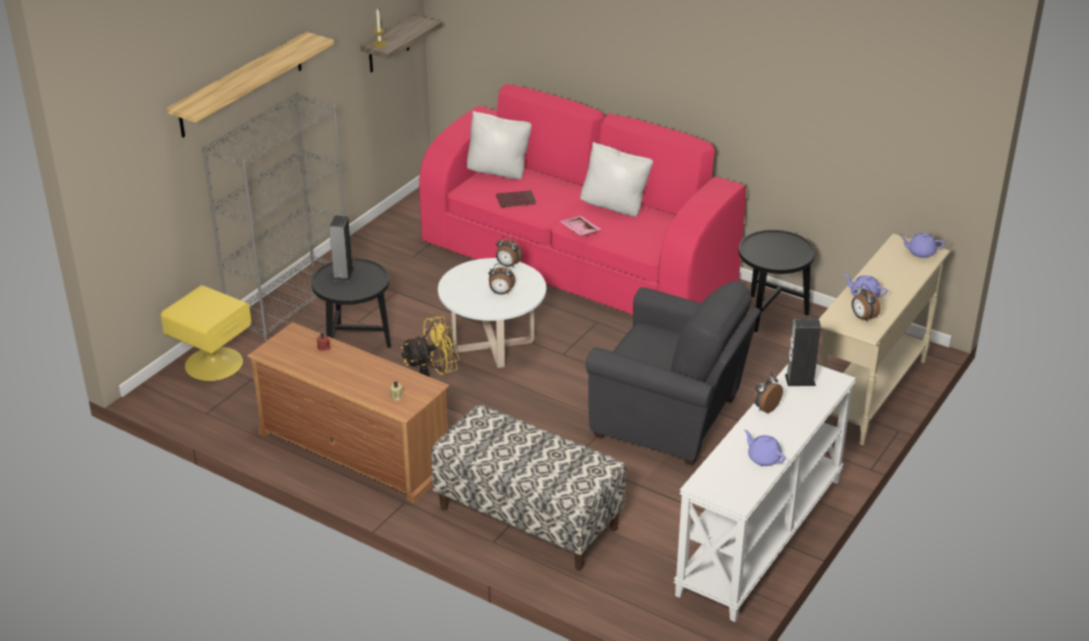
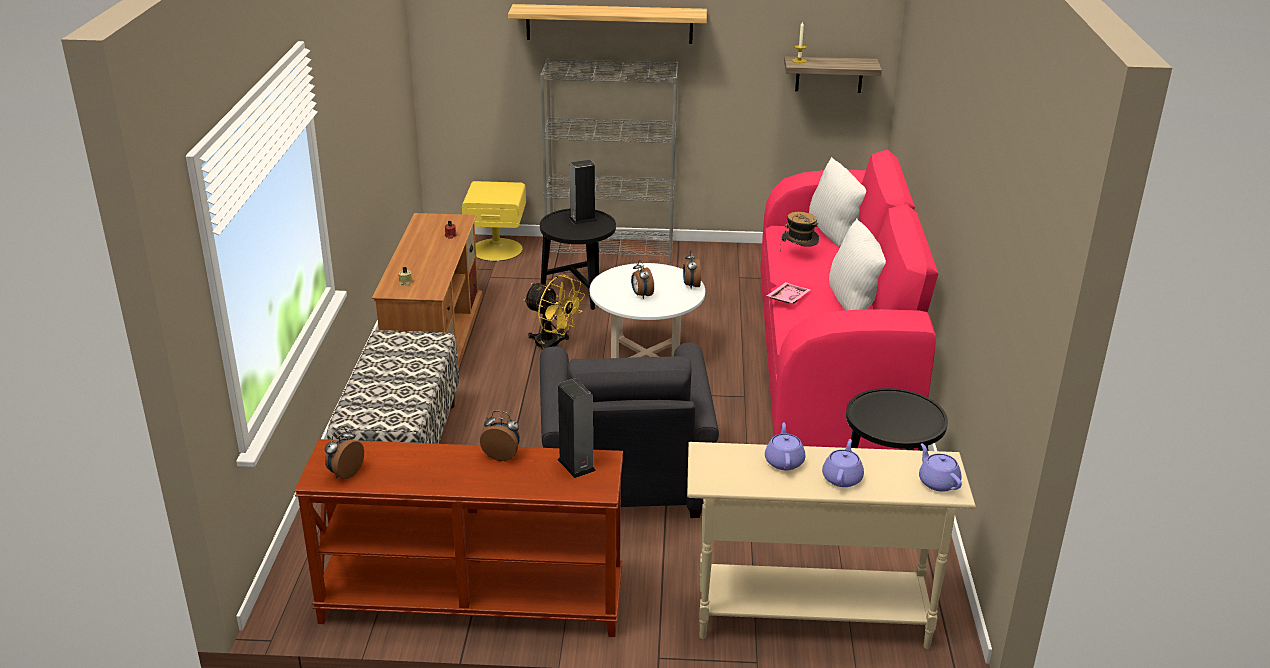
camera: 60 degrees right, 5 degrees down
red book [496,190,536,207] -> hat [780,212,819,252]
white console table [674,364,856,622] -> brown console table [294,439,623,637]
purple teapot [744,430,785,466] -> purple teapot moved to [822,439,864,487]
alarm clock [852,284,880,322] -> alarm clock moved to [325,427,364,479]

